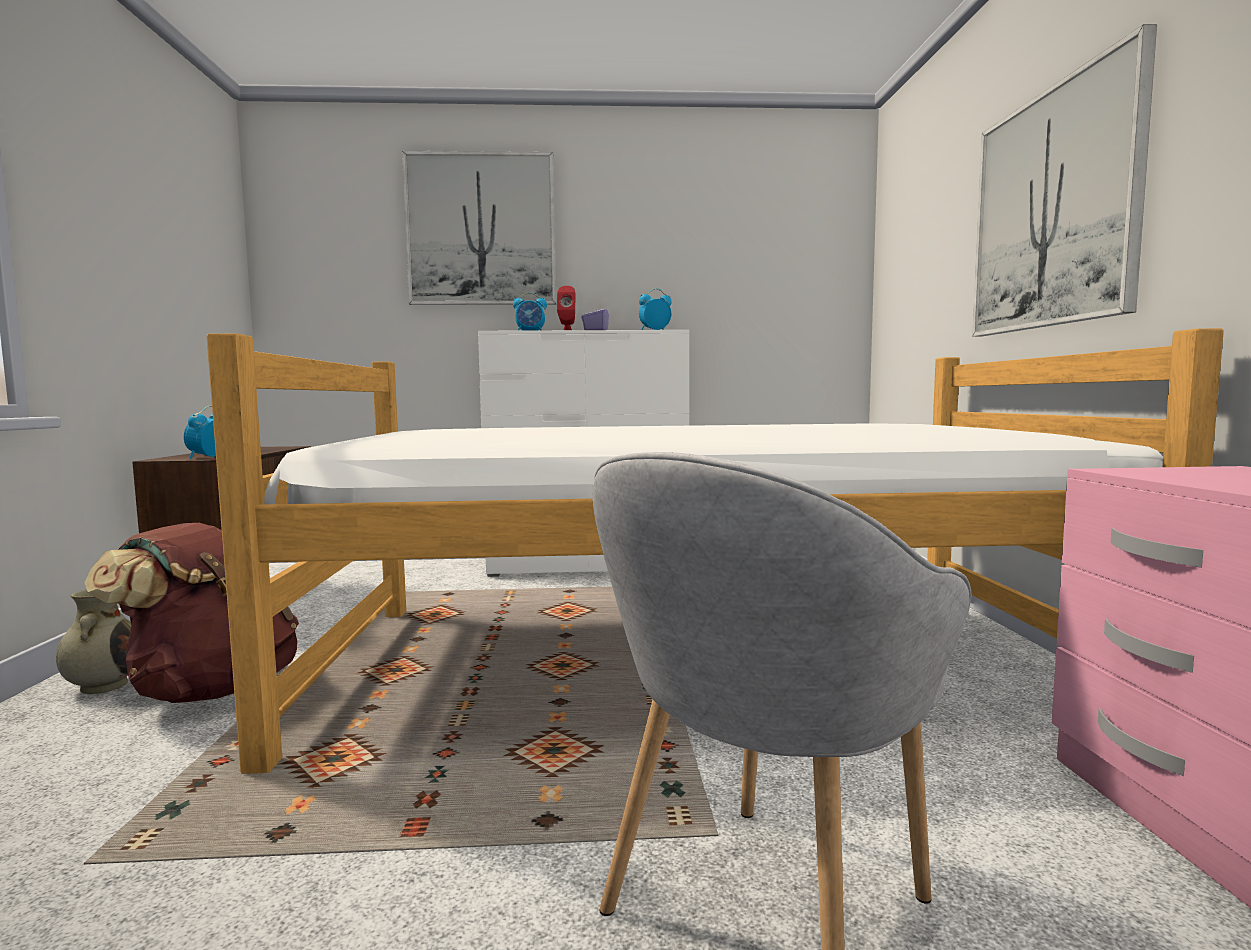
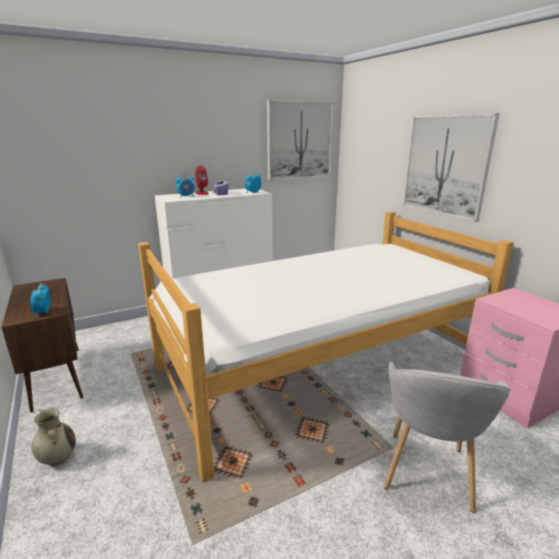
camera: 25 degrees left, 15 degrees up
brown backpack [84,523,299,703] -> none
picture [402,151,556,305] -> picture moved to [267,100,334,181]

